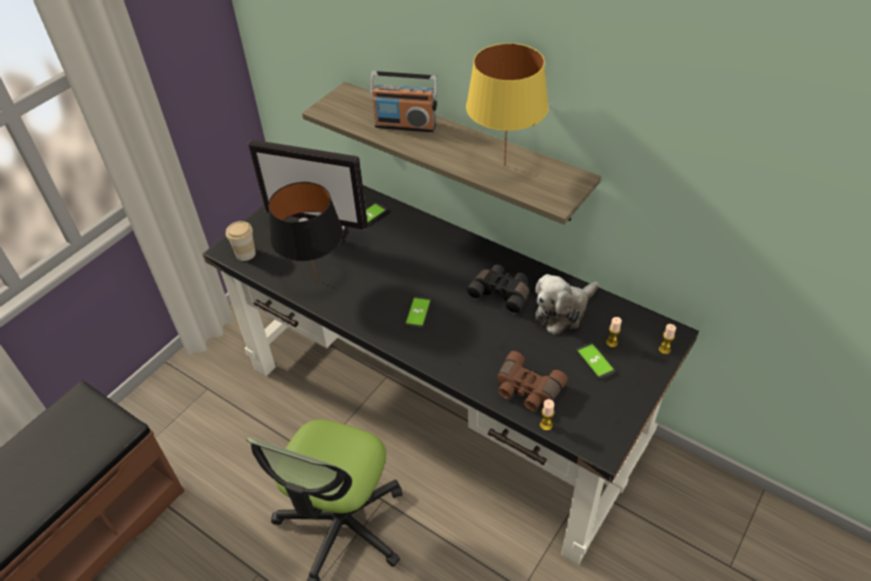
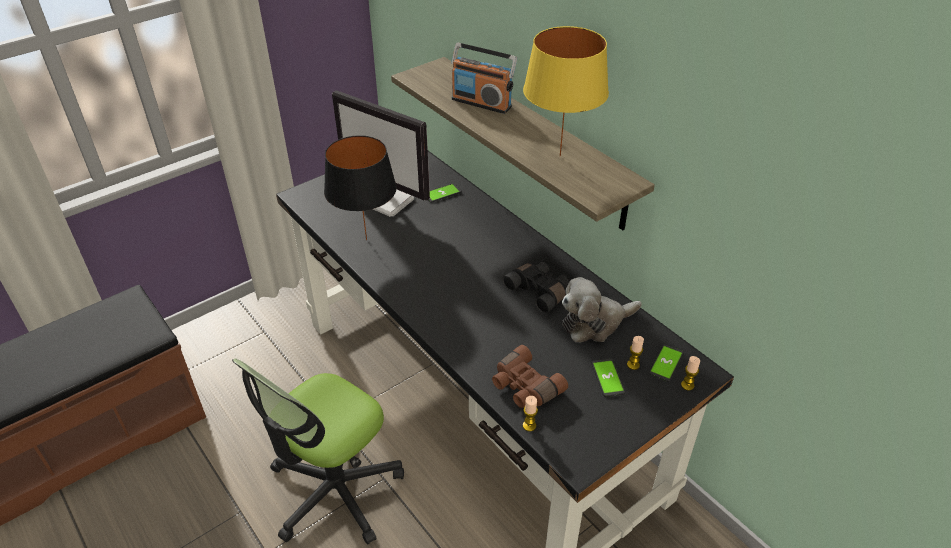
camera: 15 degrees right, 5 degrees down
cup [226,221,256,261] -> none
phone [404,296,432,329] -> phone moved to [649,344,684,382]

